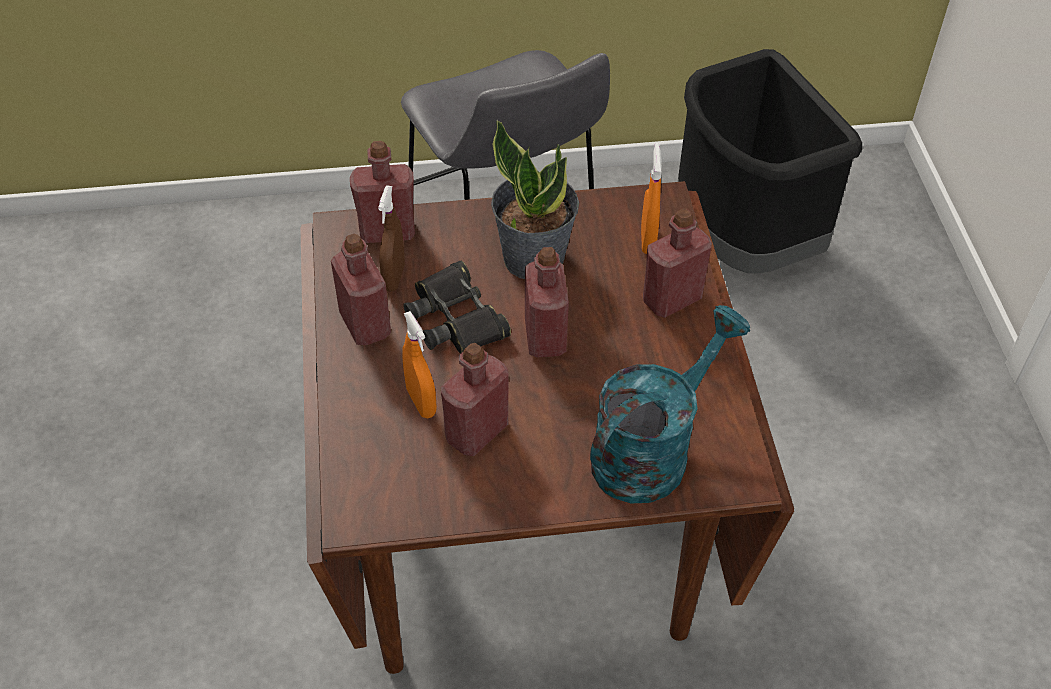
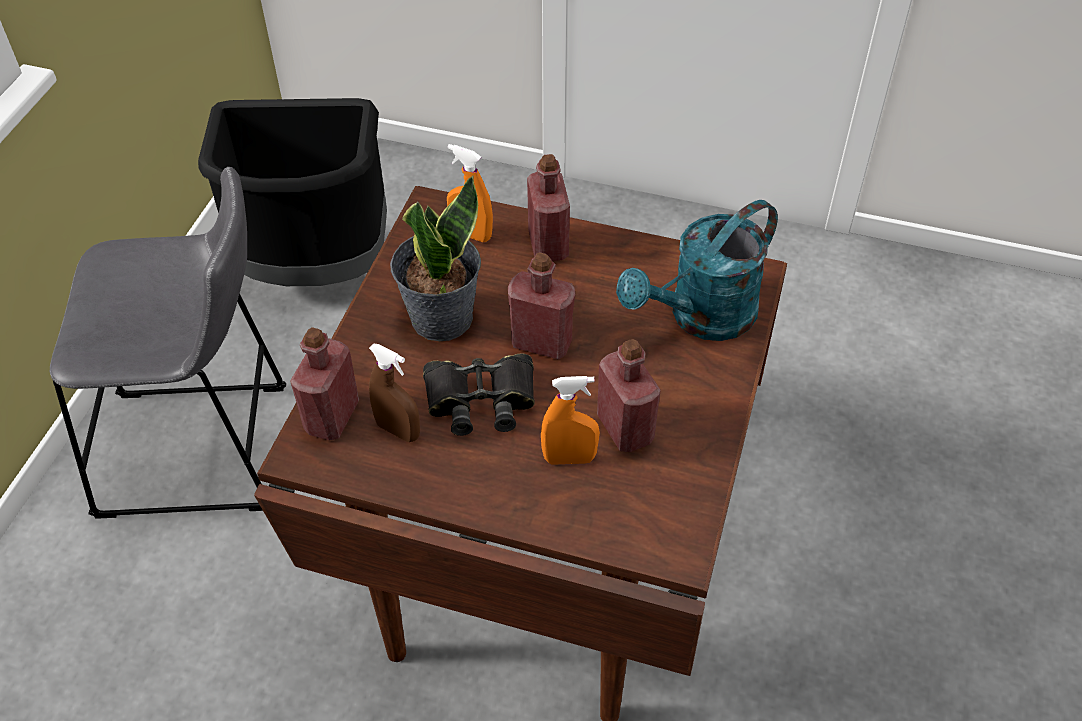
camera: 65 degrees left, 0 degrees up
red bottle [331,234,391,345] -> none
turquoise watering can [590,305,750,503] -> turquoise watering can turned 105 degrees counterclockwise [616,200,778,341]

